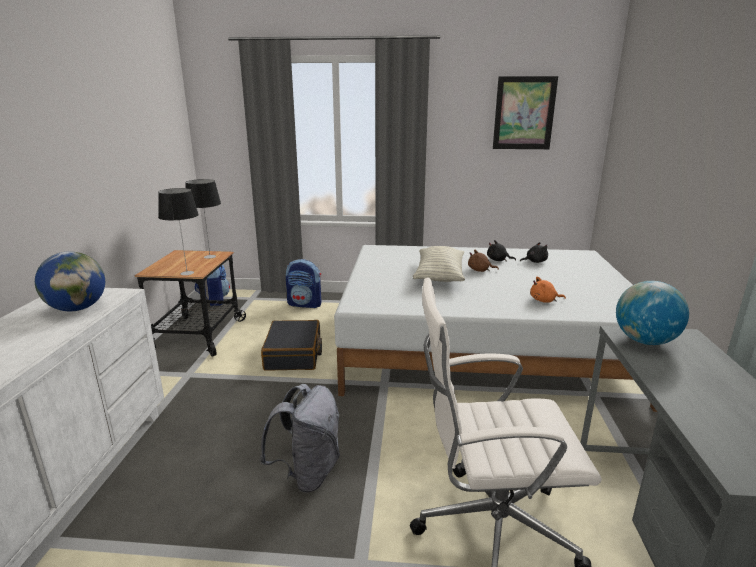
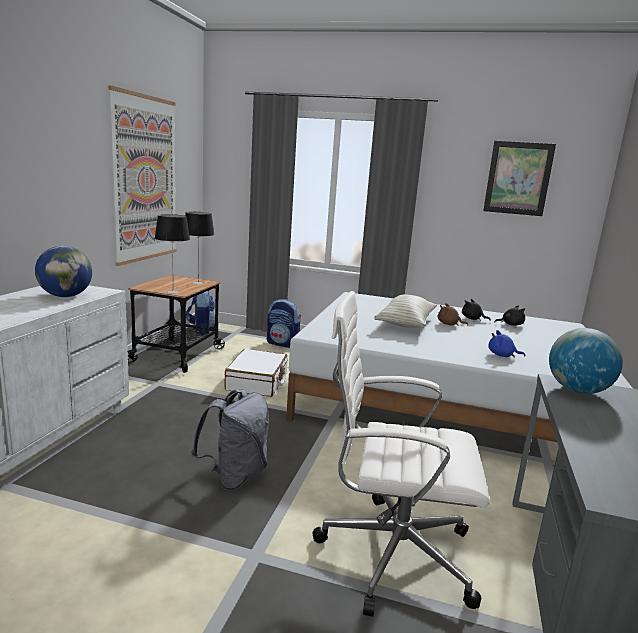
camera: 10 degrees right, 5 degrees down
black suitcase [261,320,322,370] -> white suitcase [224,349,288,397]
orange plush toy [530,277,566,303] -> blue plush toy [488,330,525,358]
none -> picture [108,85,177,266]

